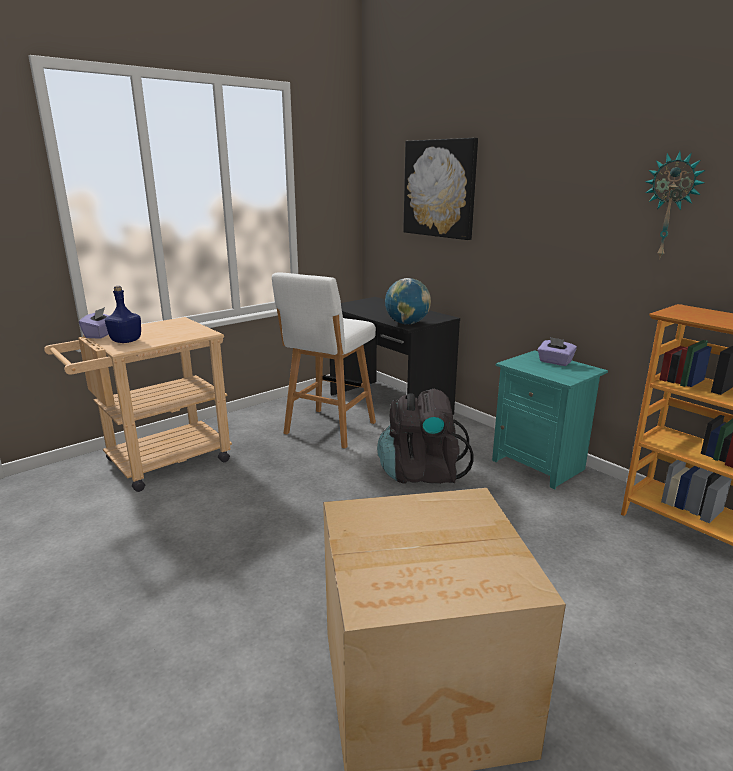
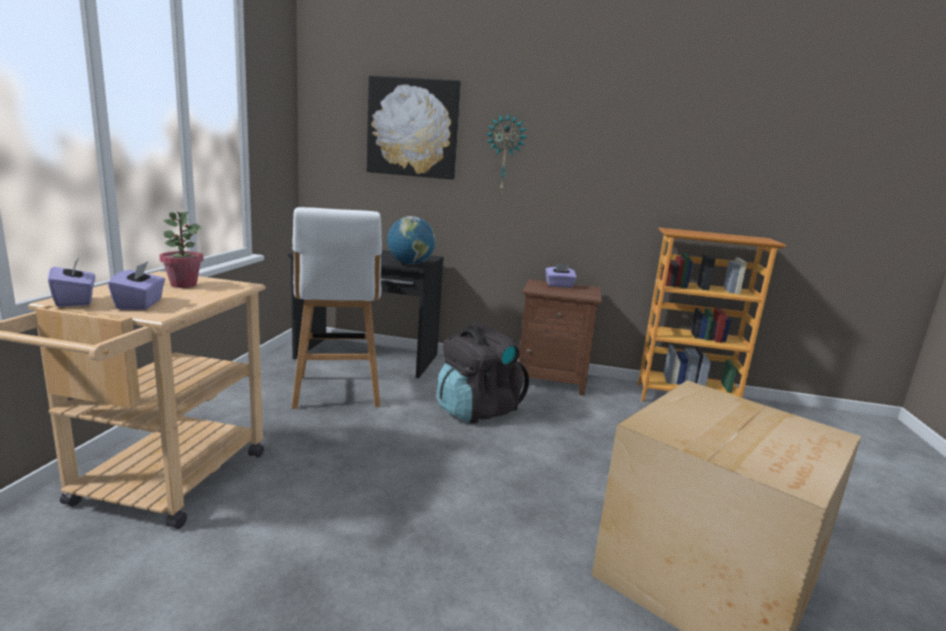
camera: 40 degrees left, 5 degrees down
blue bottle [105,286,141,343] -> purple tissue box [108,262,165,310]
turquoise nightstand [492,350,608,489] -> brown nightstand [519,279,602,396]
wall clock [645,151,705,259] -> wall clock moved to [486,113,527,193]
none -> potted plant [159,212,204,288]

